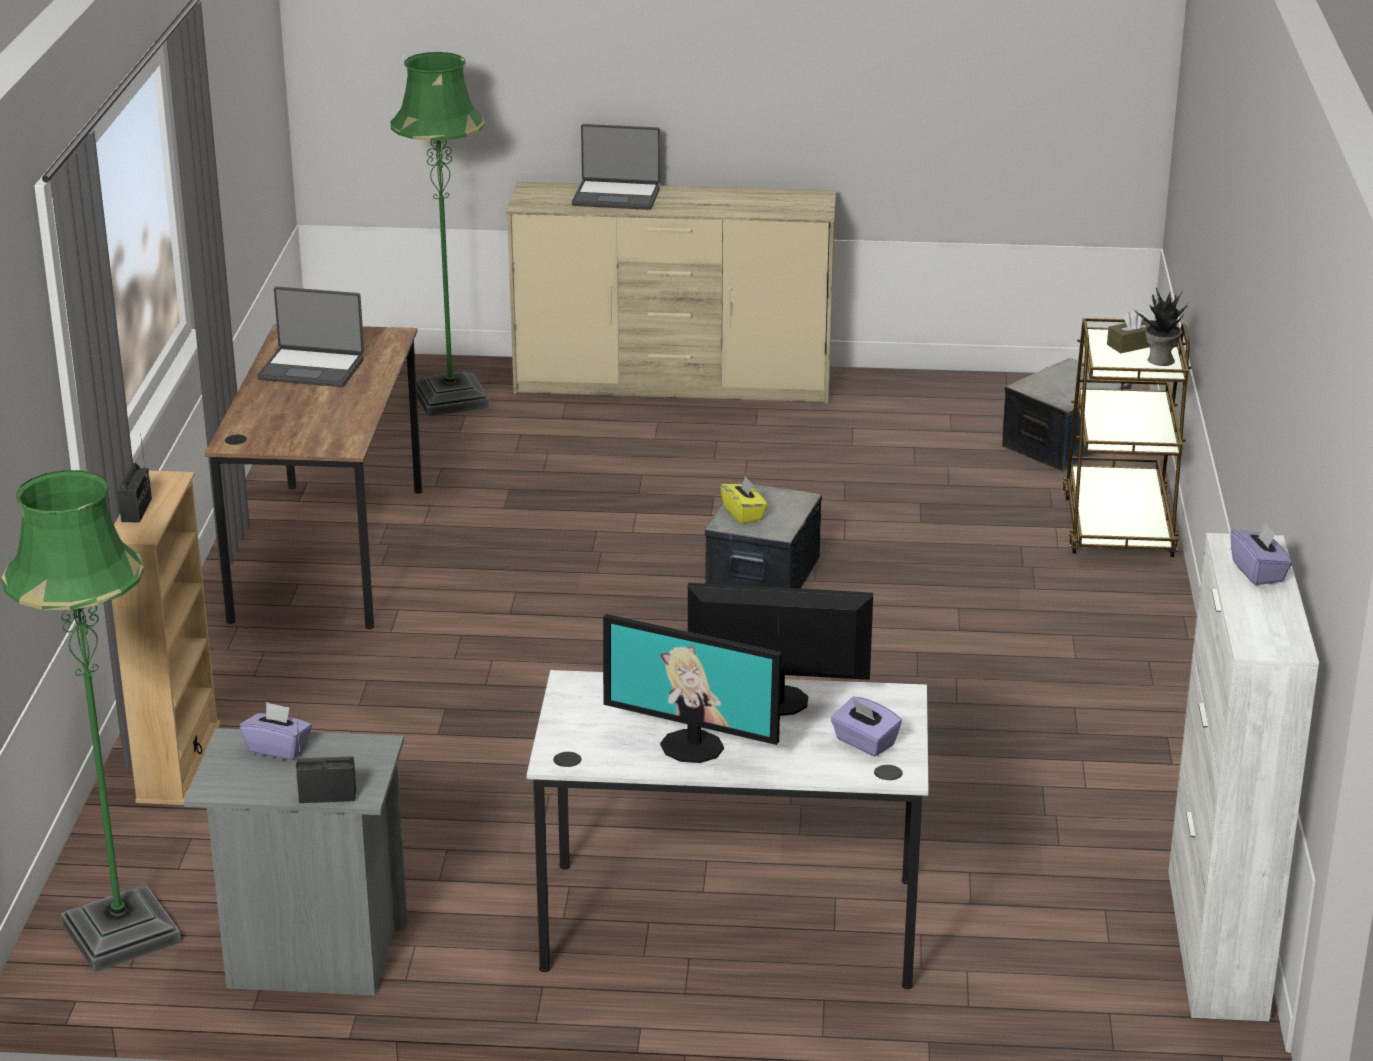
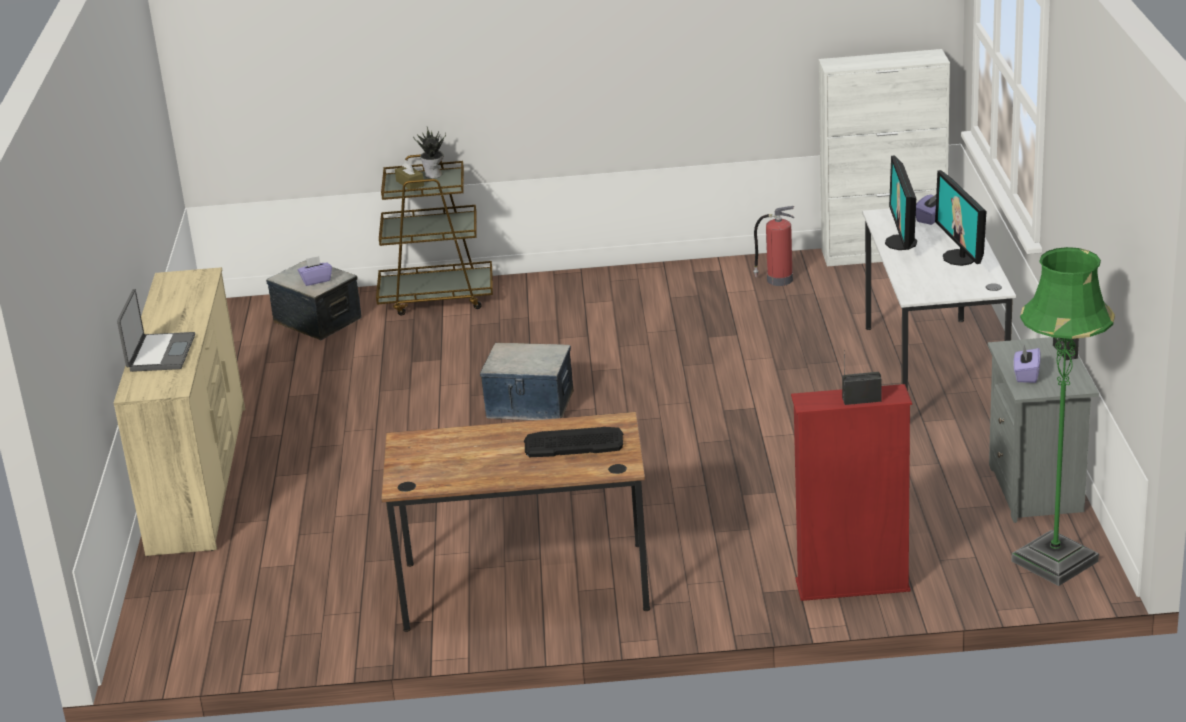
camera: 95 degrees left, 0 degrees up
beige bookcase [112,471,221,805] -> red bookcase [791,384,912,601]
laptop [257,286,364,387] -> none
green floor lamp [391,52,490,417] -> none
monitor [603,614,782,763] -> monitor turned 150 degrees clockwise [935,170,986,266]
yellow tissue box [720,476,767,524] -> none
purple tissue box [1230,521,1292,585] -> purple tissue box moved to [298,256,332,286]
none -> keyboard [524,427,624,457]
none -> fire extinguisher [753,206,794,286]

